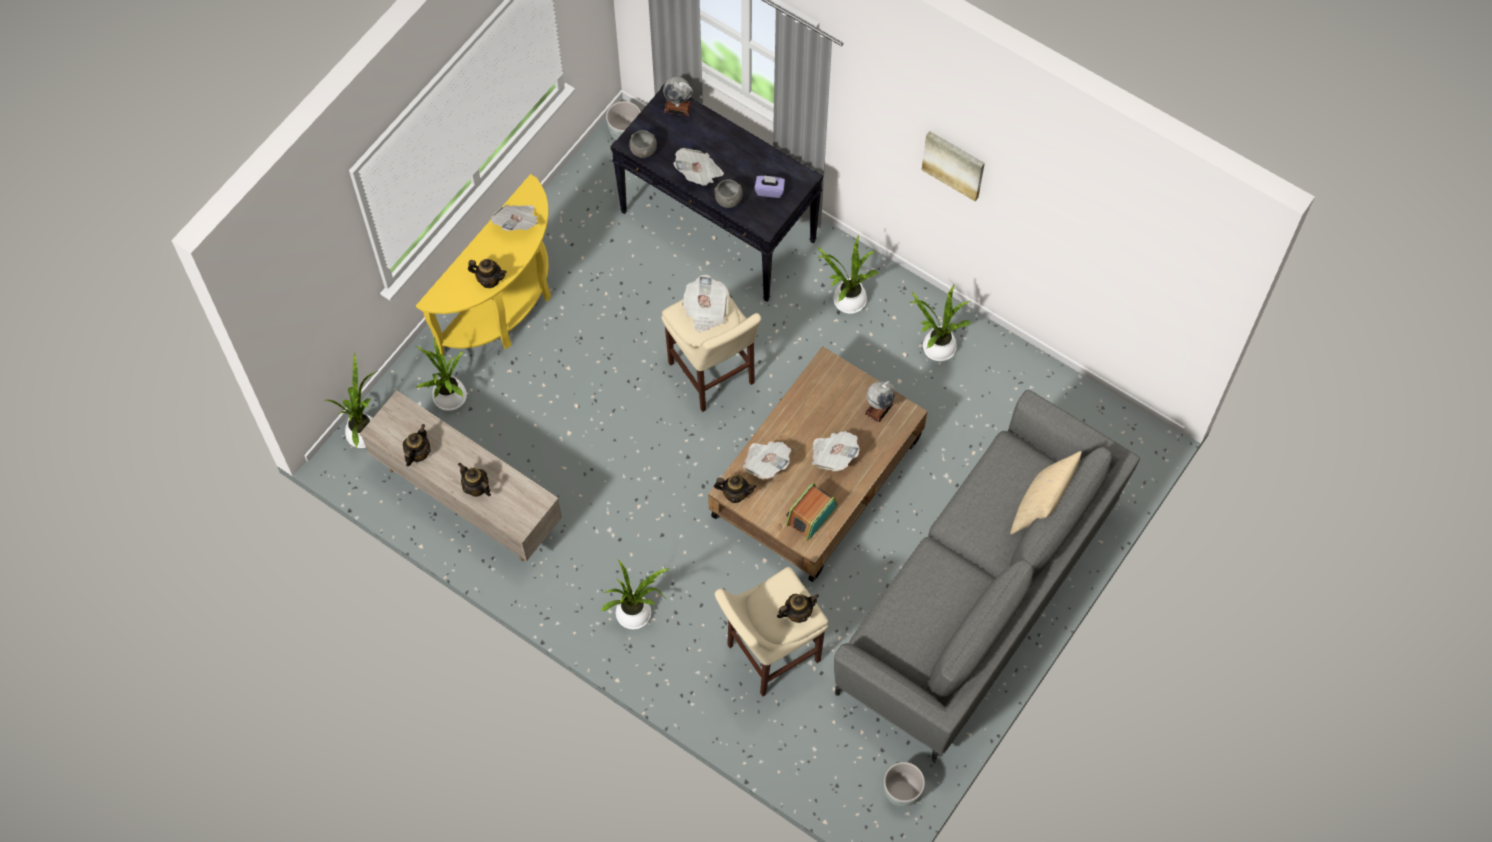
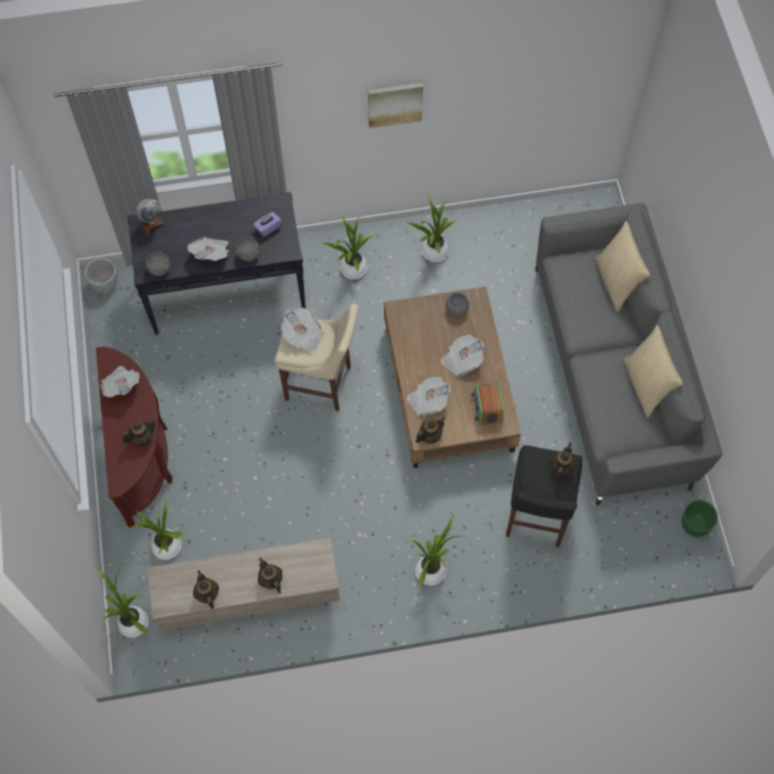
camera: 45 degrees left, 0 degrees up
yellow console table [416,174,551,355] -> brown console table [96,346,173,528]
teapot [458,463,491,497] -> teapot turned 60 degrees clockwise [258,558,282,593]
beige stool [715,567,828,697] -> black stool [506,445,583,547]
globe [865,381,895,423] -> grey bowl [446,293,469,316]
grey planter [884,762,925,807] -> green planter [682,500,718,537]
none -> beige pillow [624,325,683,418]

